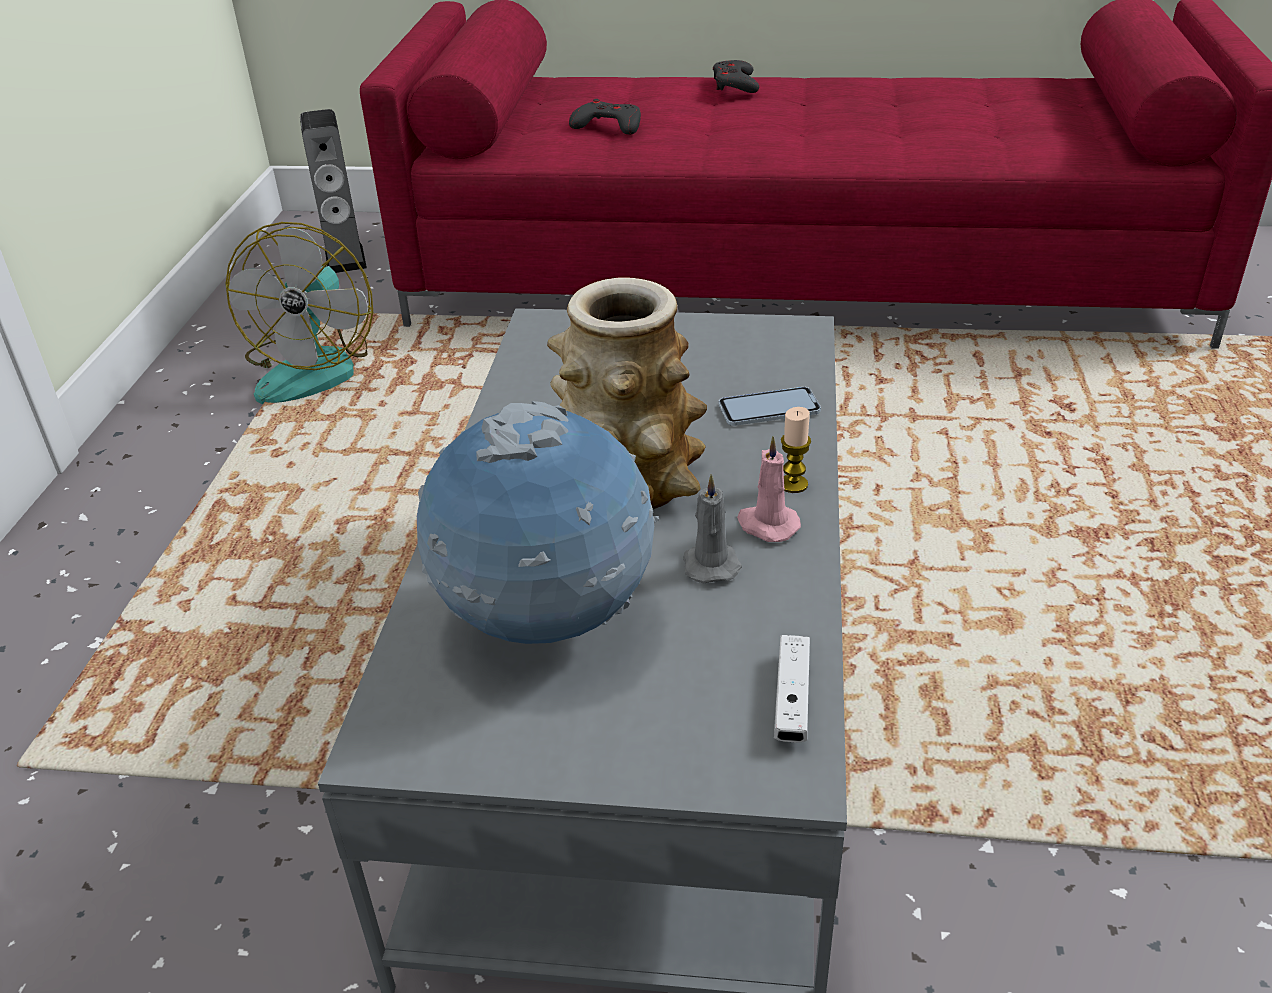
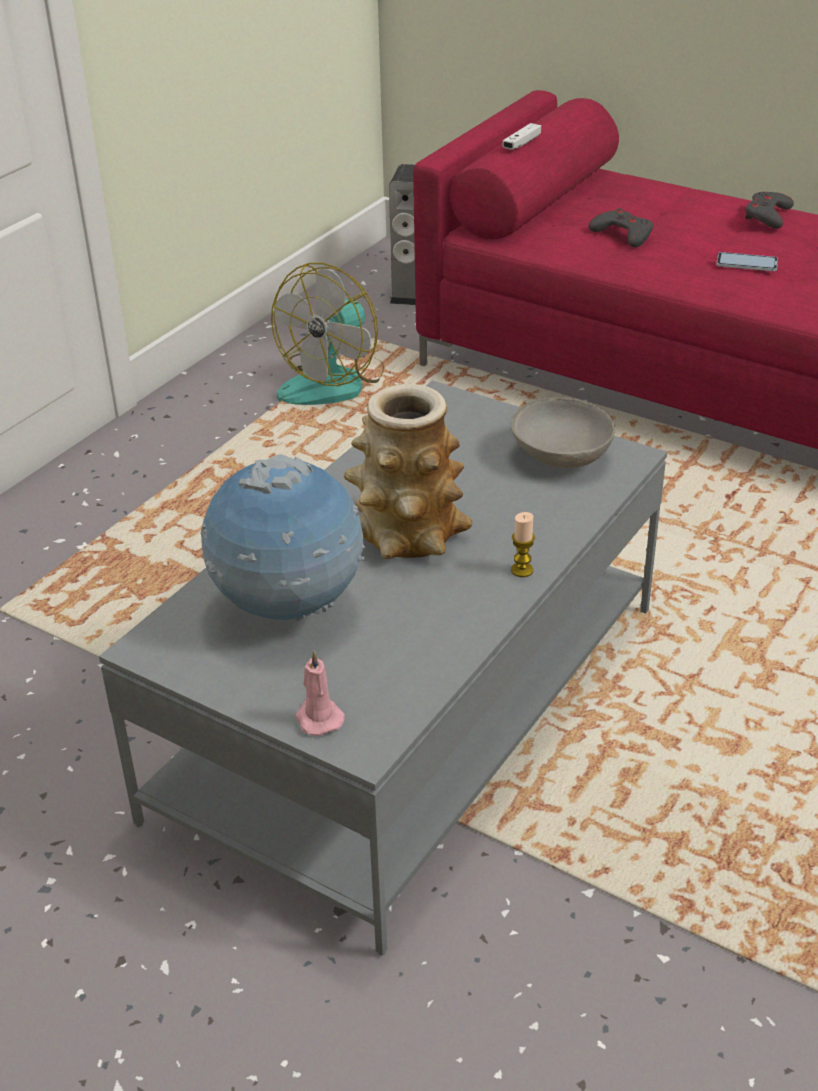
camera: 25 degrees right, 0 degrees up
grey candle [683,474,742,584] -> none
phone [719,387,821,426] -> phone moved to [716,252,778,271]
pink candle [737,436,801,542] -> pink candle moved to [295,651,345,736]
white game controller [774,635,810,743] -> white game controller moved to [502,123,541,150]
none -> grey bowl [511,398,615,468]

